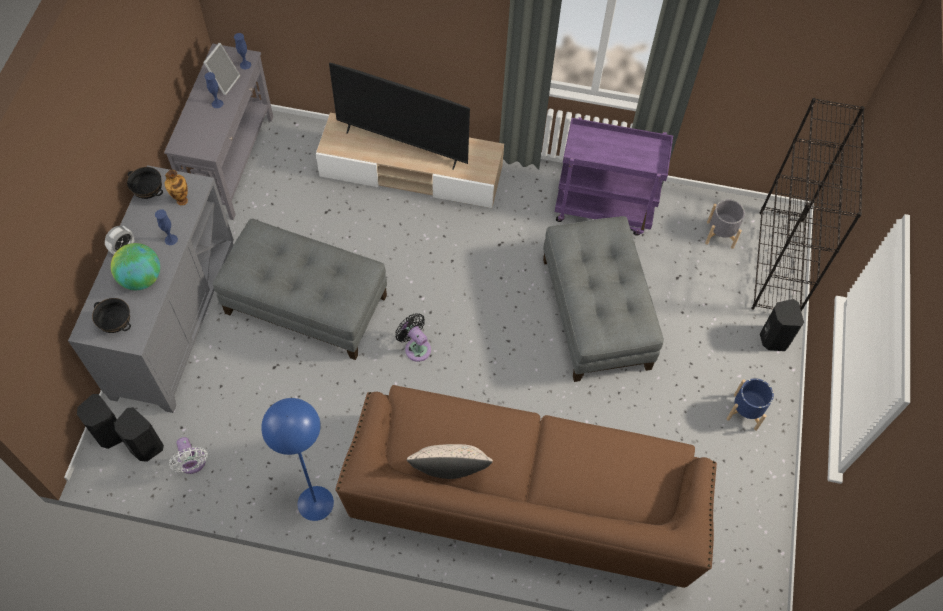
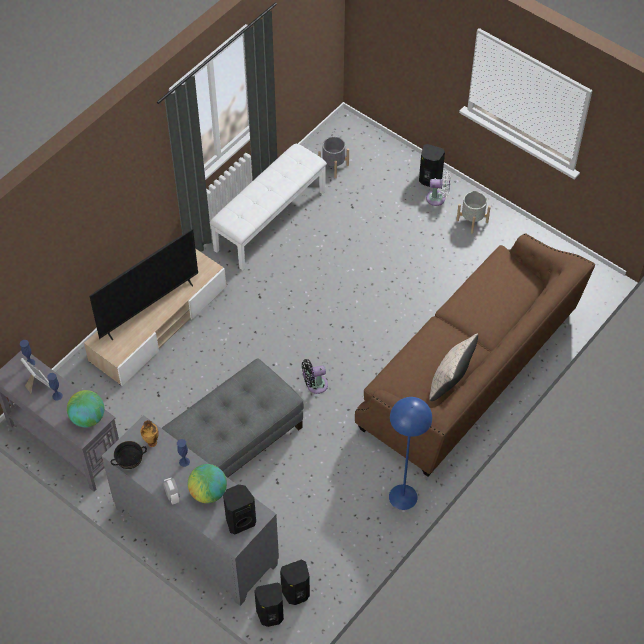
camera: 60 degrees left, 5 degrees down
black bowl [92,298,131,333] -> black speaker [223,485,256,534]
white fan [169,437,208,474] -> white fan moved to [426,171,450,206]
grey ottoman [543,216,664,382] -> none
purple cart [555,117,673,236] -> white bench [210,144,327,270]
blue planter [727,378,774,431] -> grey planter [456,191,491,234]
black bookcase [751,98,865,312] -> none
none -> globe [67,390,104,427]

